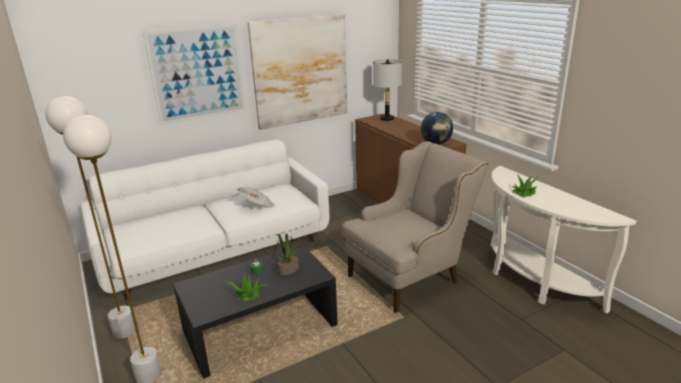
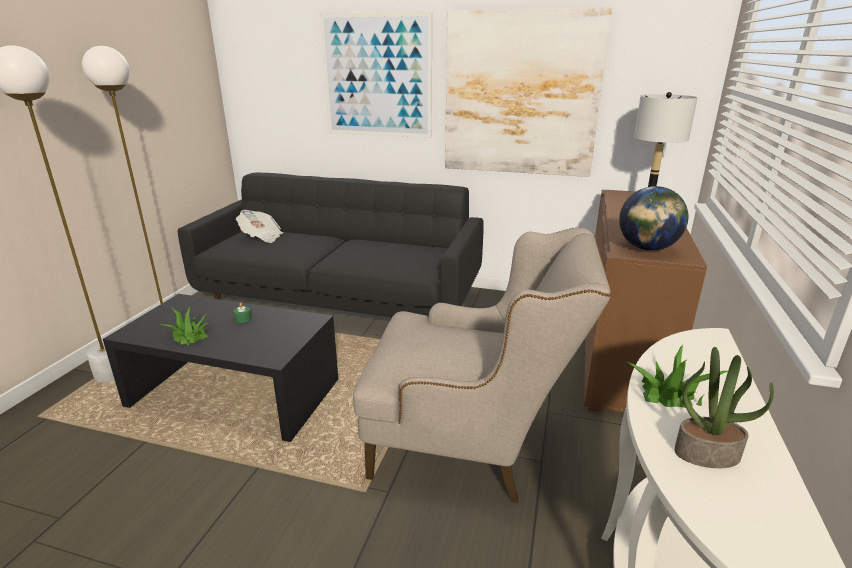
camera: 45 degrees right, 0 degrees up
white sofa [80,139,330,300] -> black sofa [178,173,484,317]
newspaper [236,187,275,206] -> newspaper moved to [236,210,283,243]
potted plant [274,233,300,276] -> potted plant moved to [674,347,774,468]

